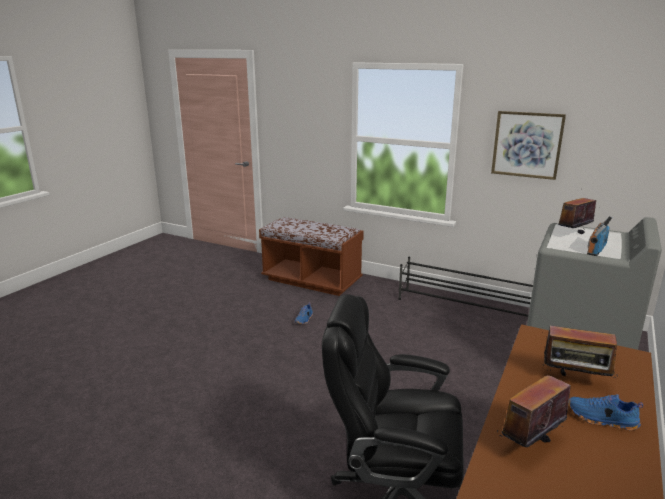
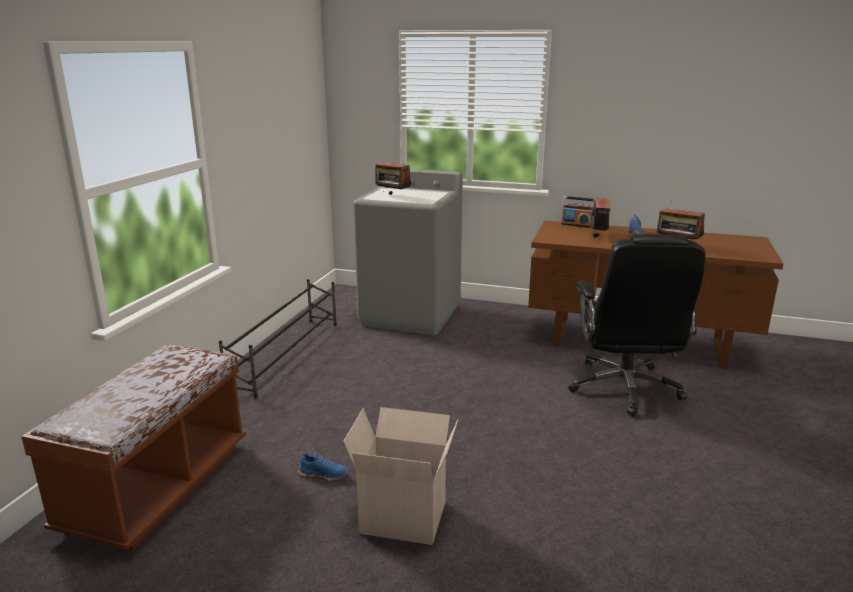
camera: 100 degrees left, 0 degrees up
picture [491,111,566,180] -> none
radio [587,216,612,256] -> radio moved to [561,196,595,228]
none -> cardboard box [343,407,458,545]

